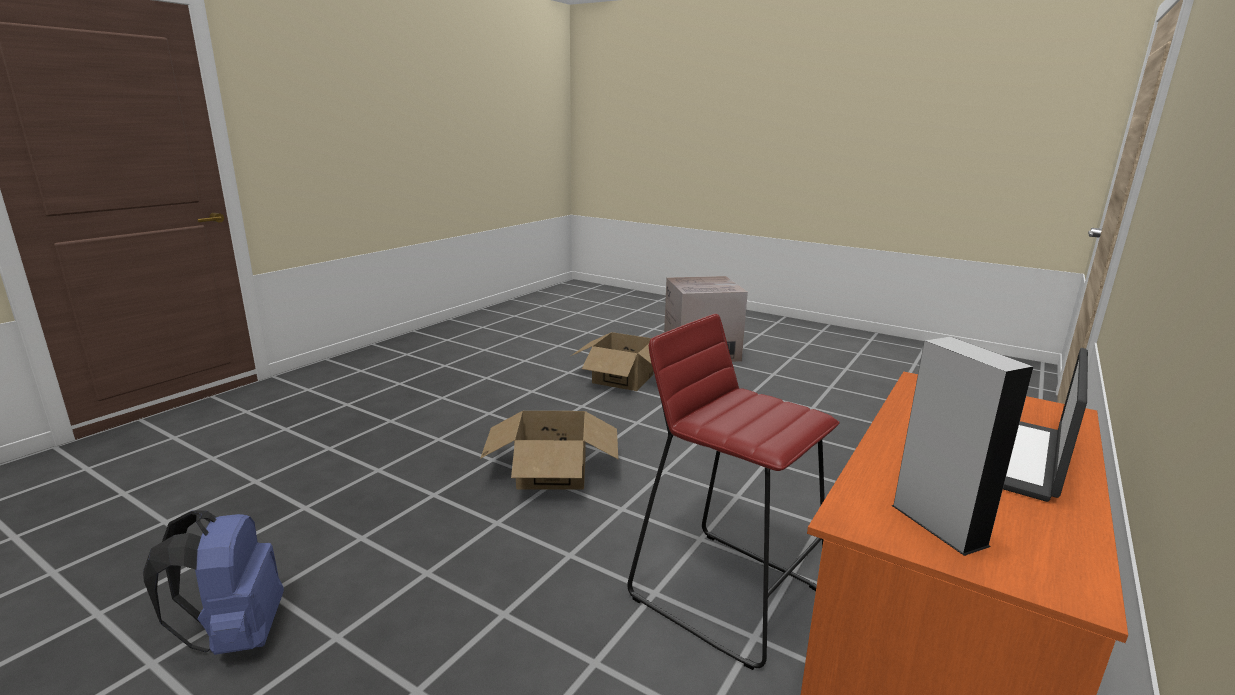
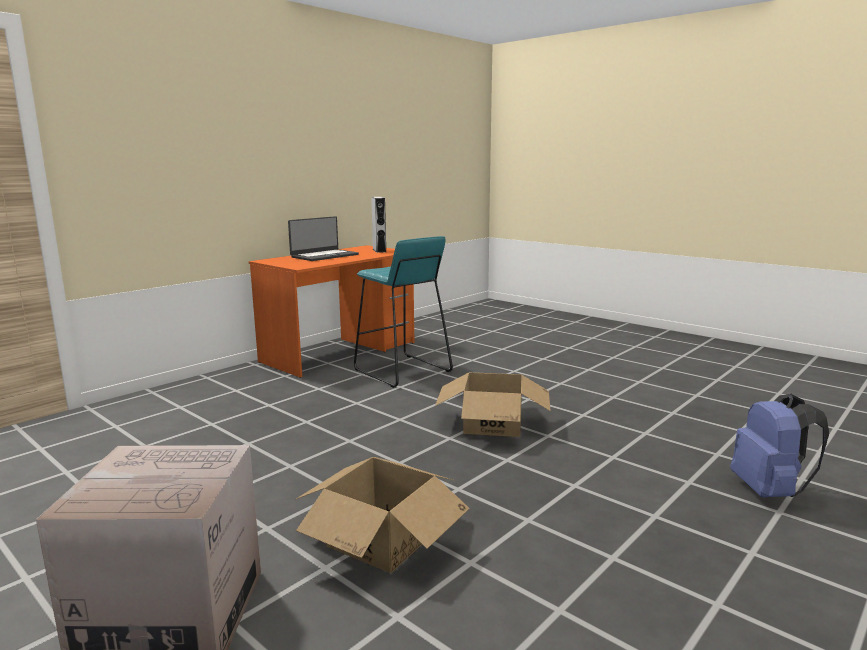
camera: 170 degrees left, 5 degrees down
blue backpack [143,511,284,655] -> blue backpack moved to [730,394,829,497]
red stool [627,314,840,670] -> turquoise stool [354,236,453,388]

